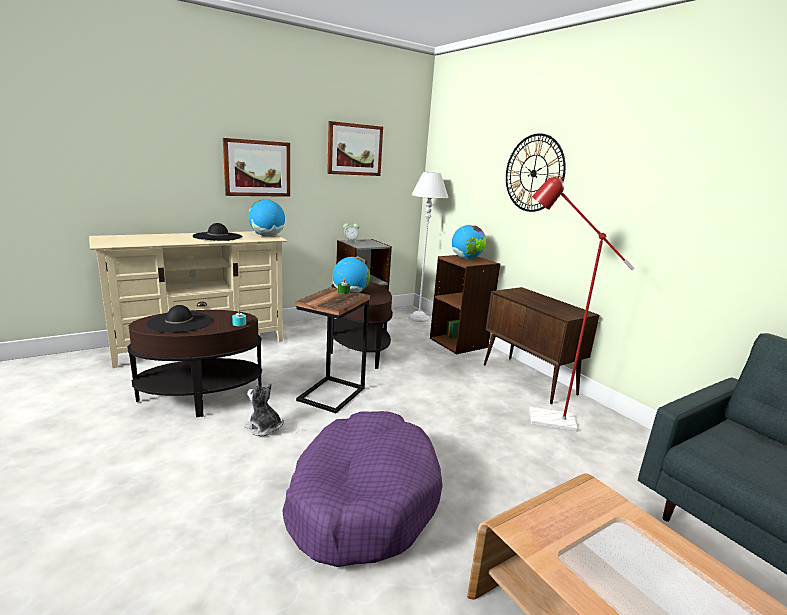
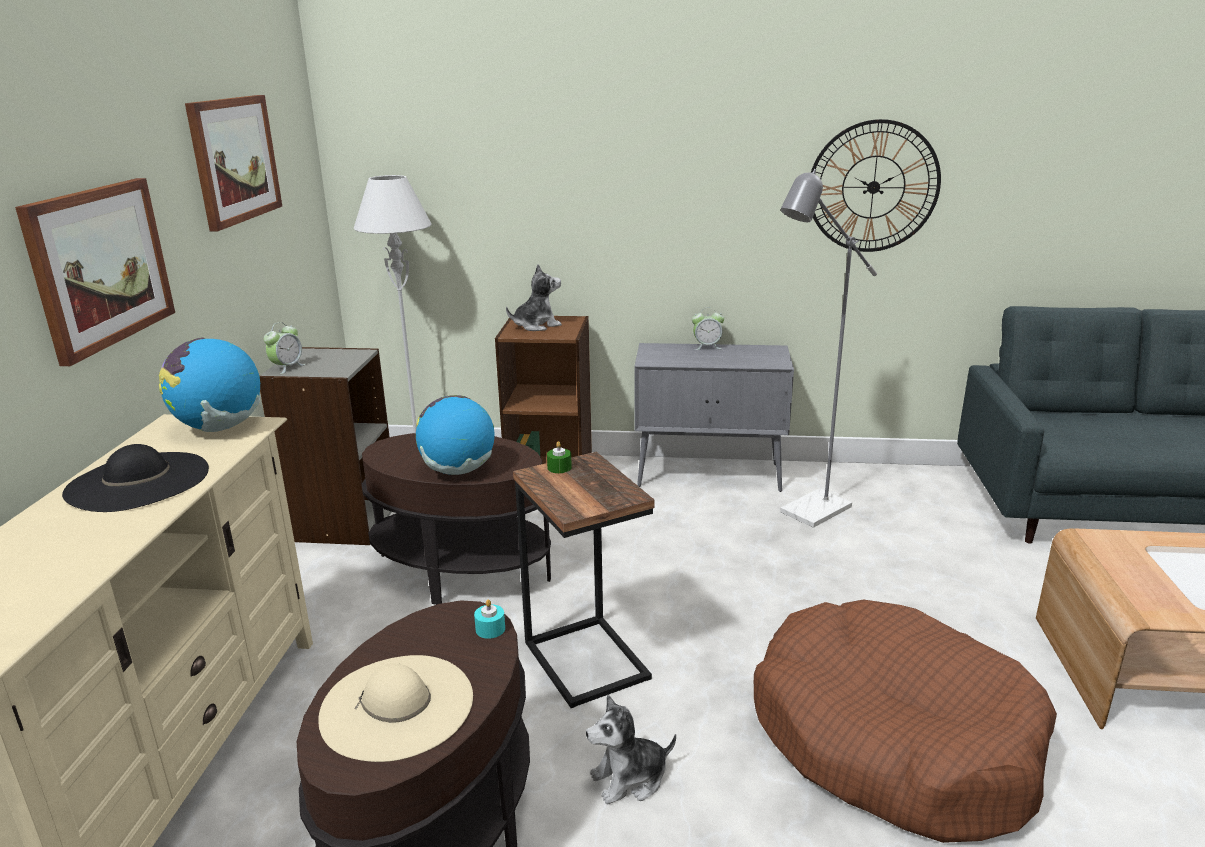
camera: 50 degrees left, 5 degrees up
black hat [146,305,212,333] -> beige hat [318,655,473,762]
purple dog bed [282,411,443,567] -> brown dog bed [754,599,1057,843]
globe [452,225,486,259] -> plush toy [506,264,562,331]
brown cabinet [484,287,599,404] -> grey cabinet [634,343,794,492]
wall clock [506,133,566,212] -> wall clock moved to [811,119,941,252]
red floor lamp [529,176,635,432] -> grey floor lamp [780,169,877,528]
none -> alarm clock [692,308,724,350]

